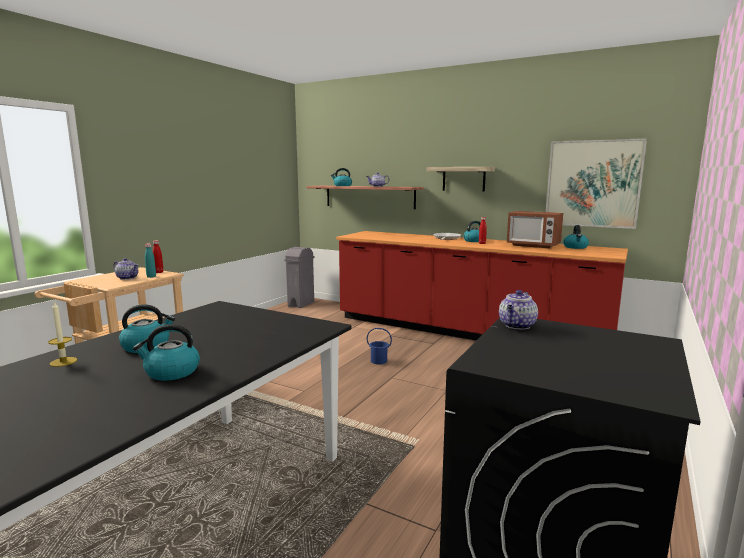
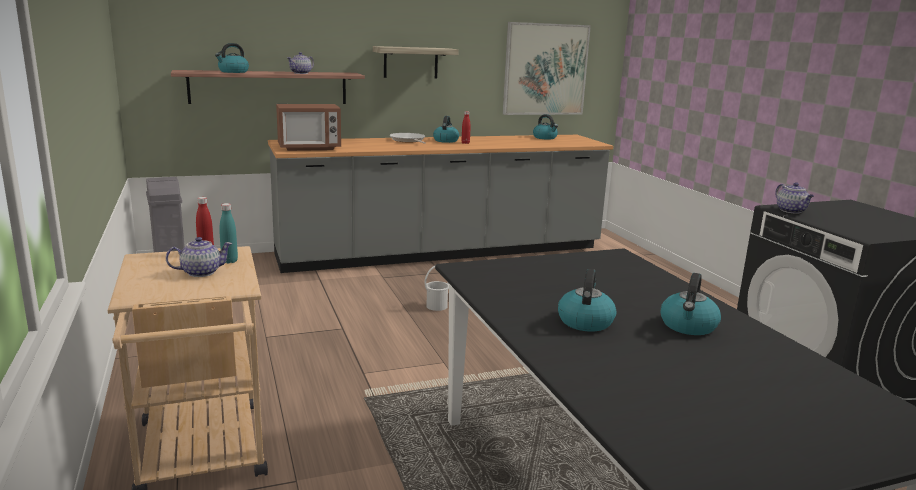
camera: 50 degrees left, 5 degrees up
candle [48,301,77,367] -> none
red counter [336,231,628,341] -> grey counter [268,135,613,273]
blue bucket [367,328,392,364] -> white bucket [424,266,449,311]
microwave [507,211,563,248] -> microwave moved to [276,104,341,151]

